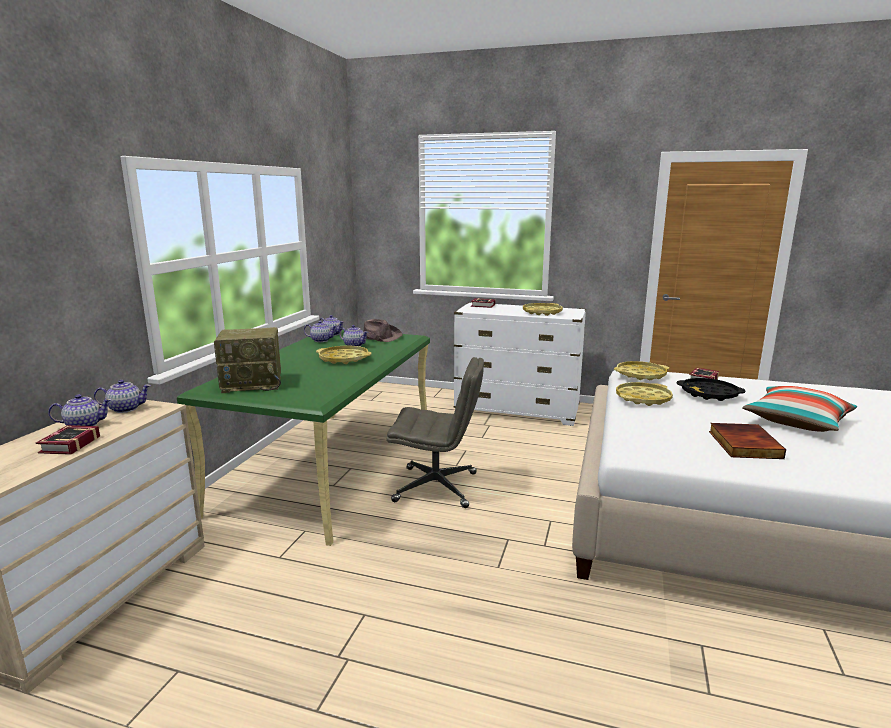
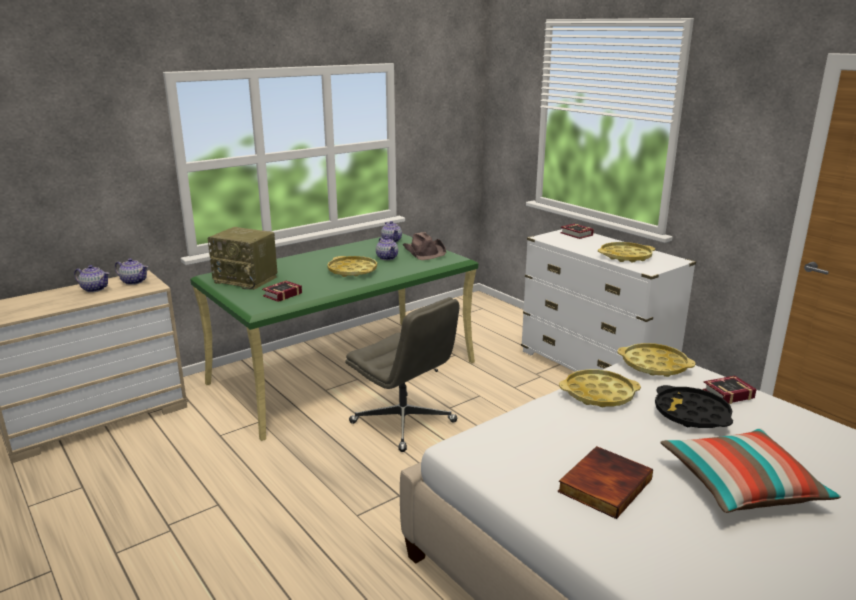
camera: 35 degrees right, 5 degrees up
book [36,425,100,455] -> book moved to [262,281,302,302]
teapot [304,321,337,342] -> none

